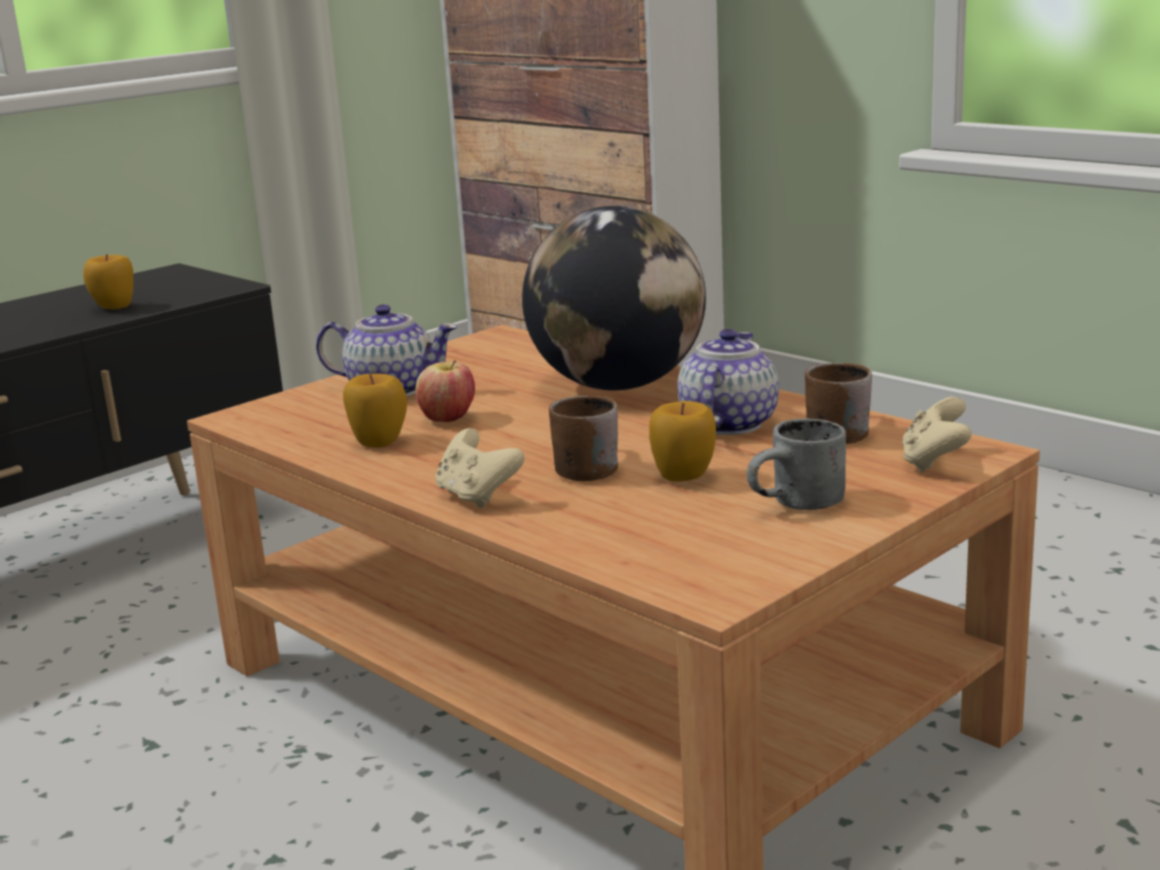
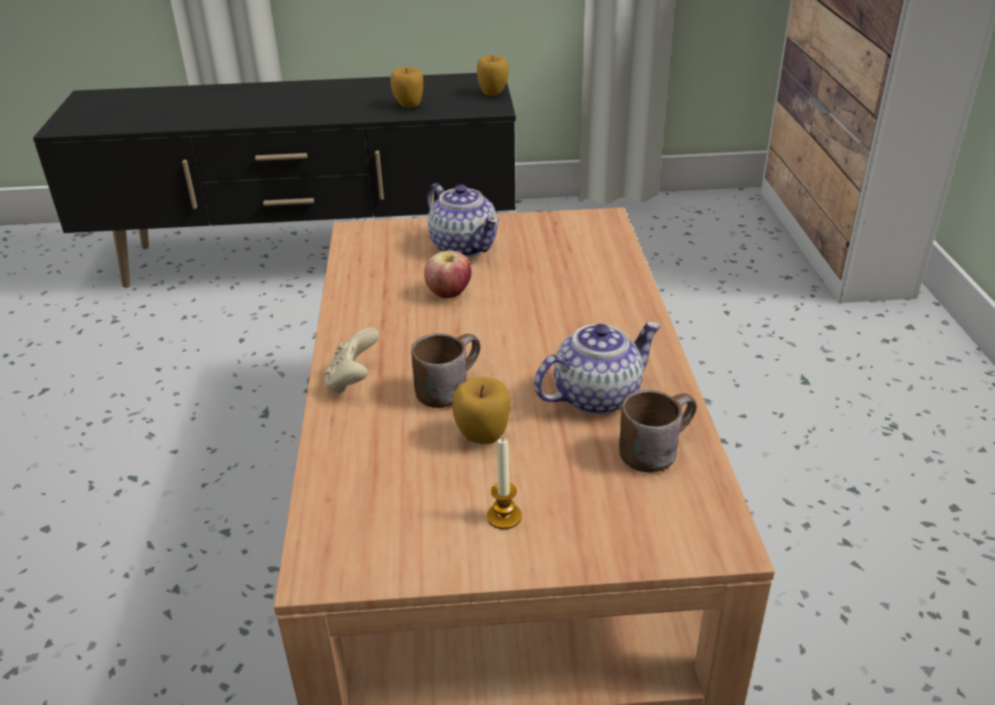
camera: 40 degrees right, 15 degrees up
apple [343,374,407,448] -> apple moved to [477,55,509,96]
globe [522,206,706,390] -> none
grey mug [747,418,846,510] -> candle [487,438,522,529]
beige game controller [902,397,972,473] -> none

